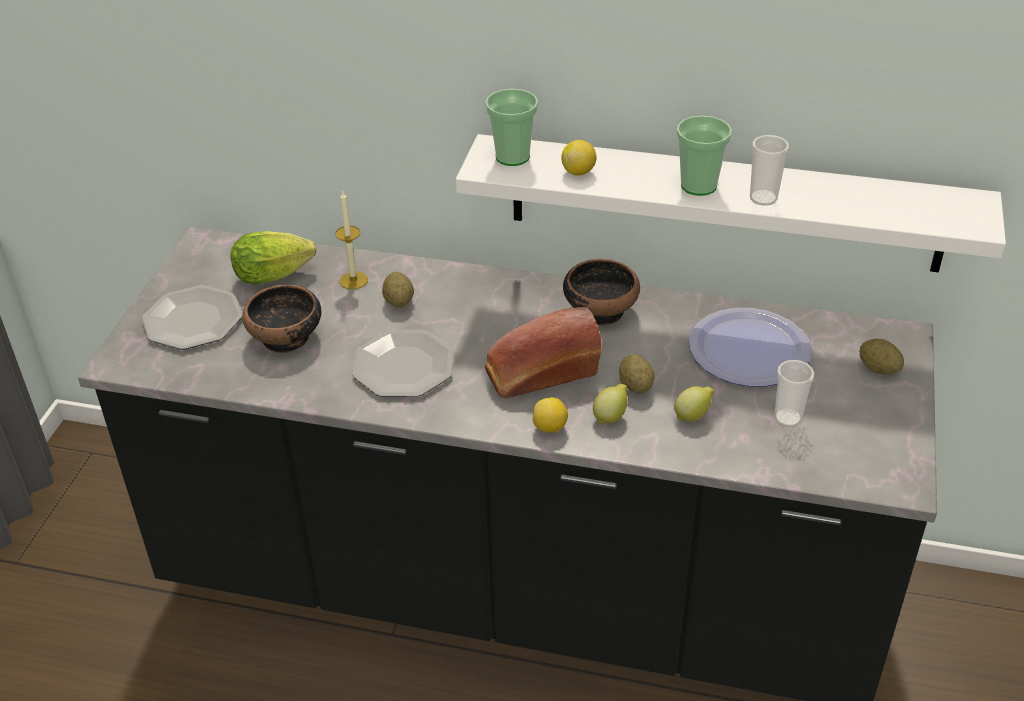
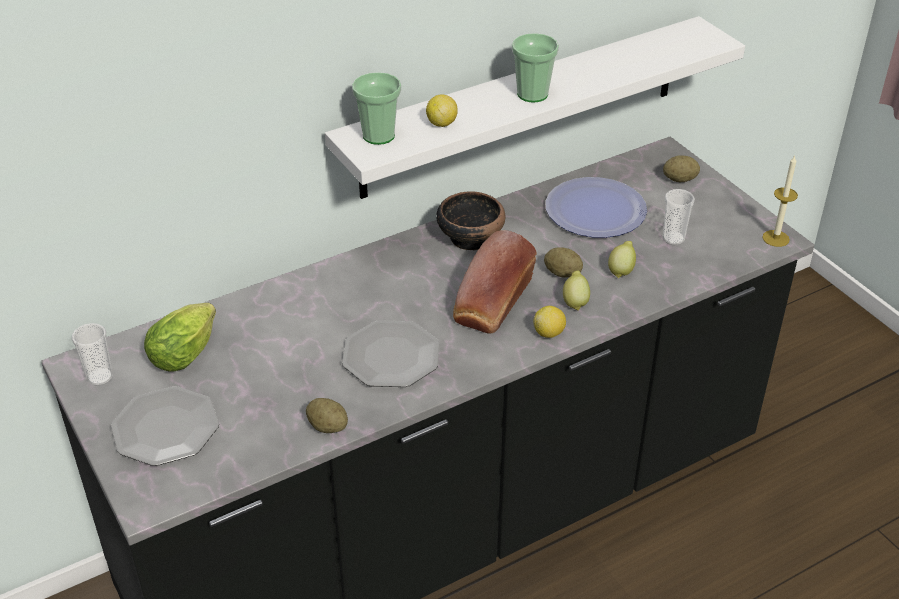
camera: 45 degrees left, 0 degrees up
bowl [242,285,321,353] -> none
candle [335,190,368,289] -> candle moved to [762,155,798,247]
potato [382,272,414,308] -> potato moved to [306,398,348,433]
cup [750,135,789,206] -> cup moved to [72,323,113,386]

